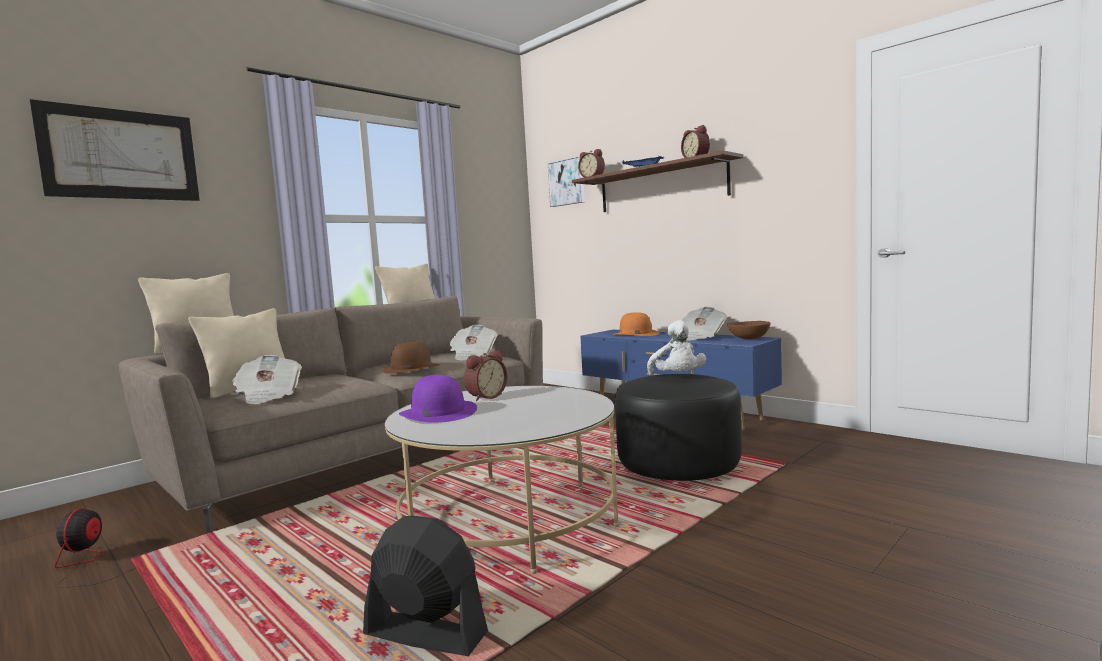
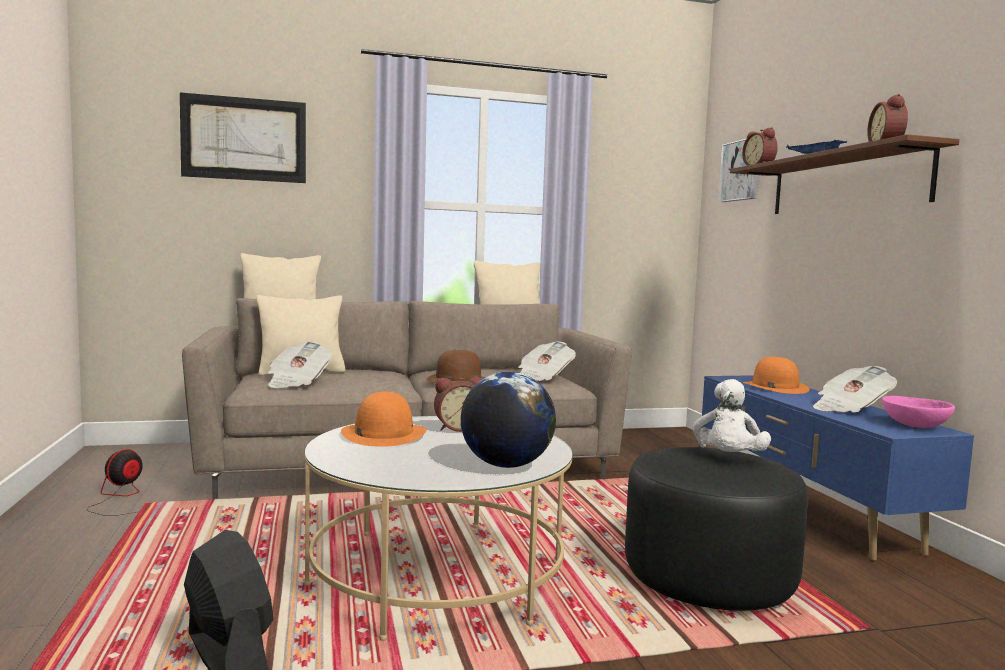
camera: 30 degrees right, 0 degrees up
purple hat [399,375,477,423] -> orange hat [341,392,426,447]
brown bowl [727,321,770,339] -> pink bowl [882,396,955,428]
none -> globe [461,372,556,468]

